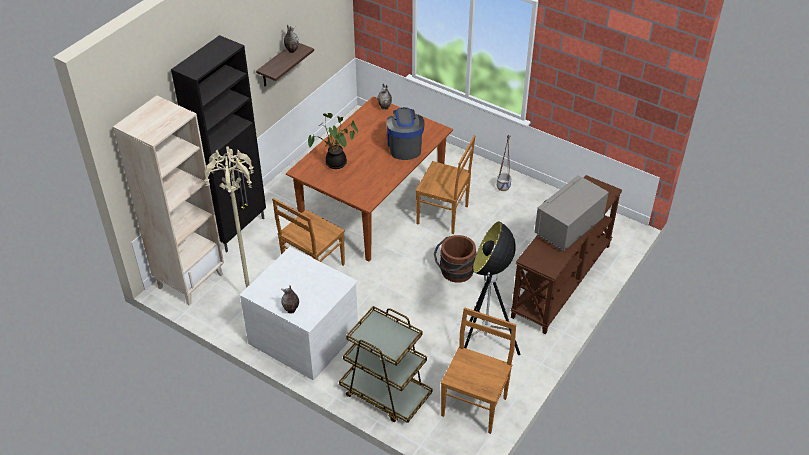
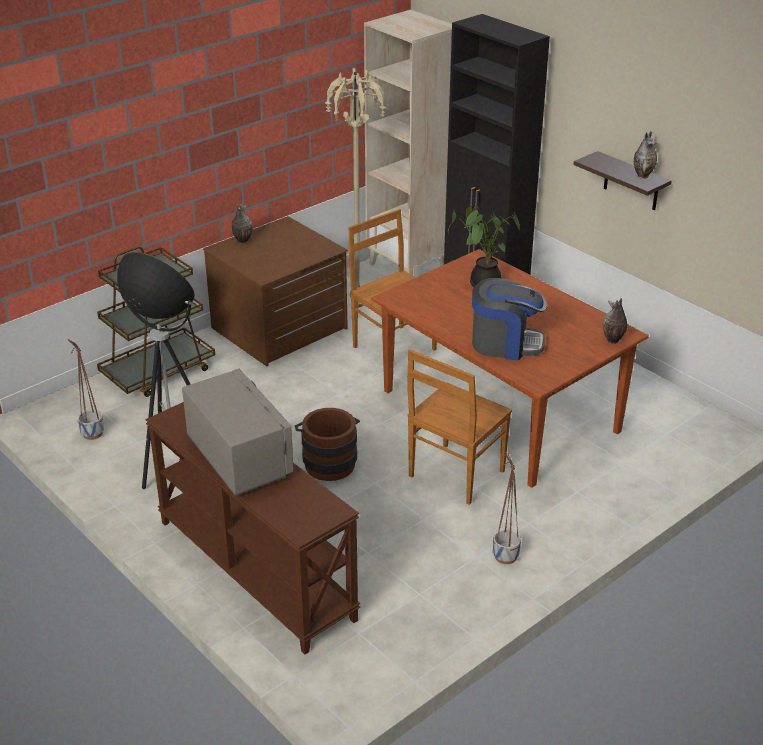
camera: 105 degrees right, 10 degrees down
white dresser [240,247,358,381] -> brown dresser [203,216,348,366]
brown chair [441,308,516,434] -> planter [68,339,104,440]

